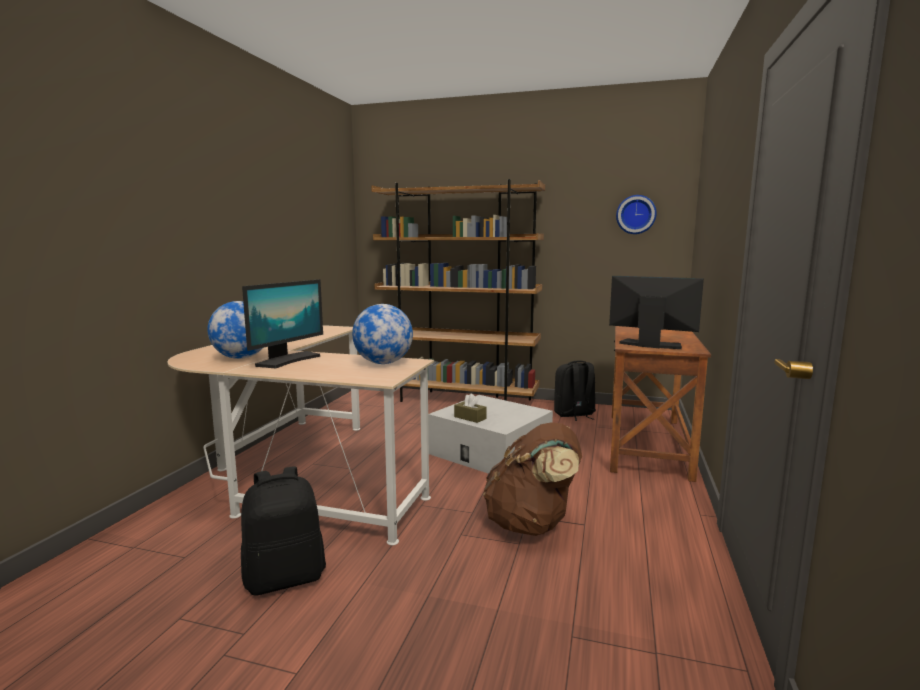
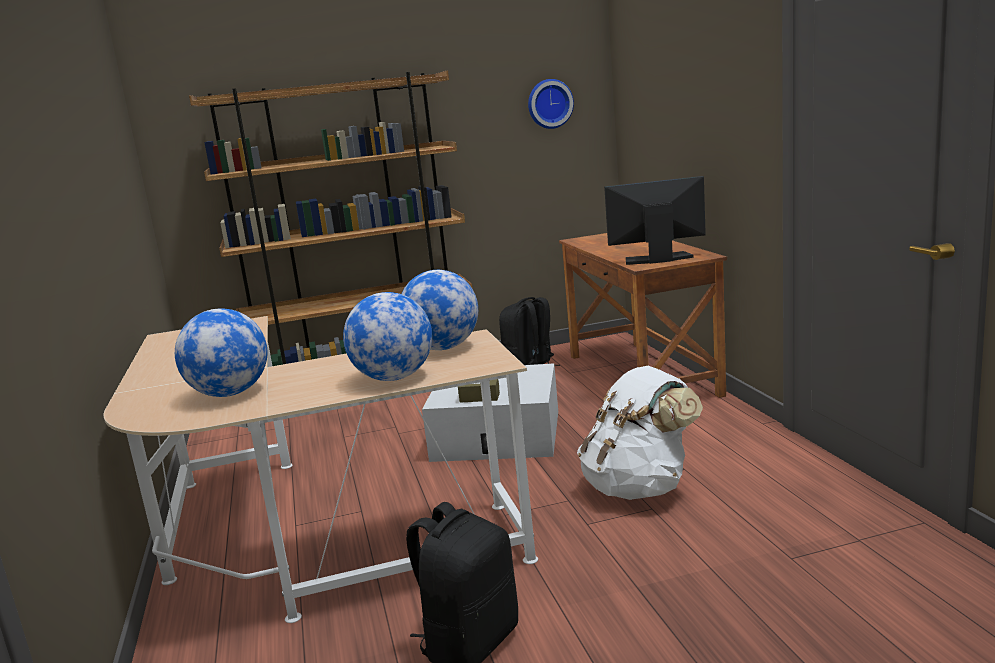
camera: 30 degrees left, 5 degrees up
monitor [242,279,323,368] -> none
brown backpack [483,422,582,536] -> white backpack [577,366,703,500]
none -> globe [343,292,432,381]

